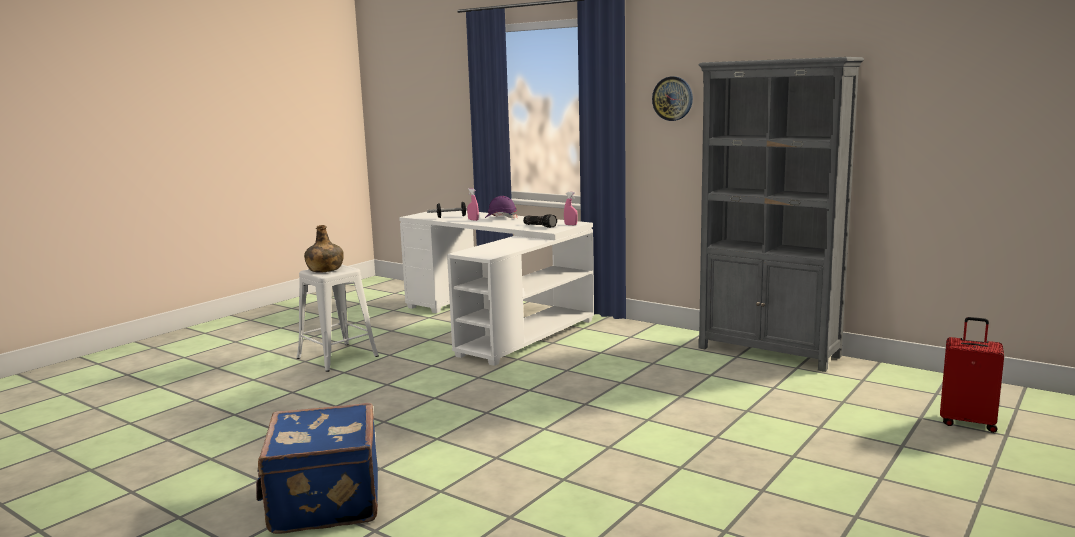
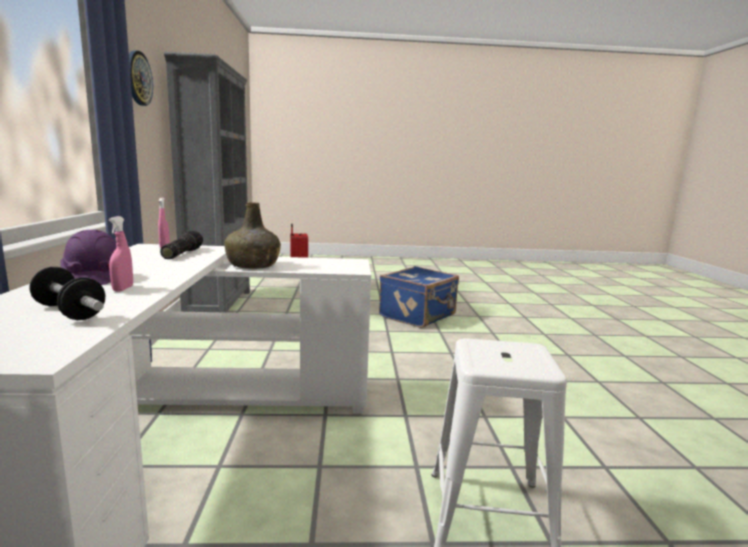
camera: 130 degrees left, 0 degrees up
blue suitcase [256,403,378,534] -> blue suitcase moved to [379,266,459,328]
green bottle [304,225,344,272] -> green bottle moved to [224,202,281,269]

